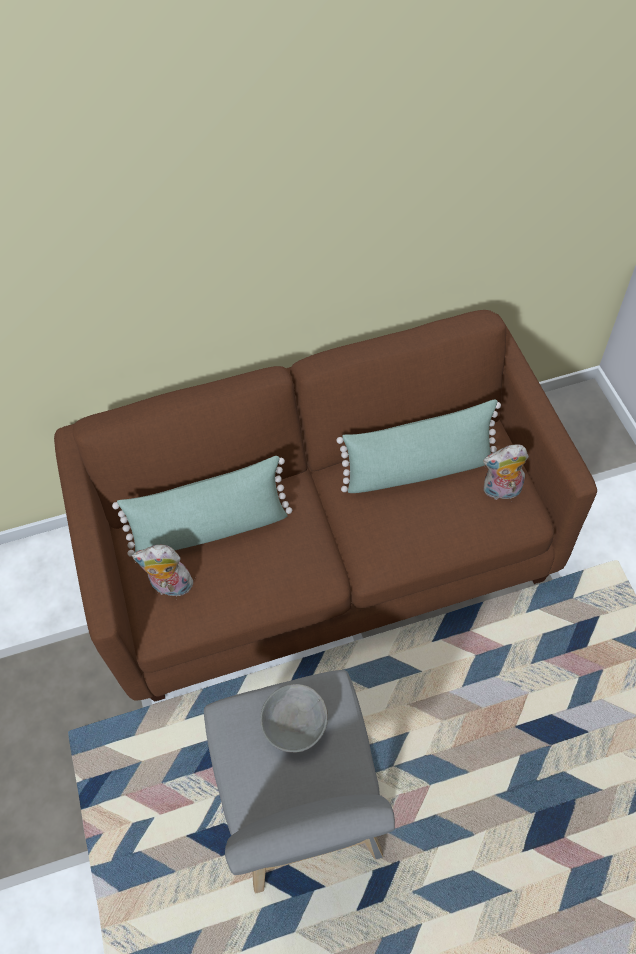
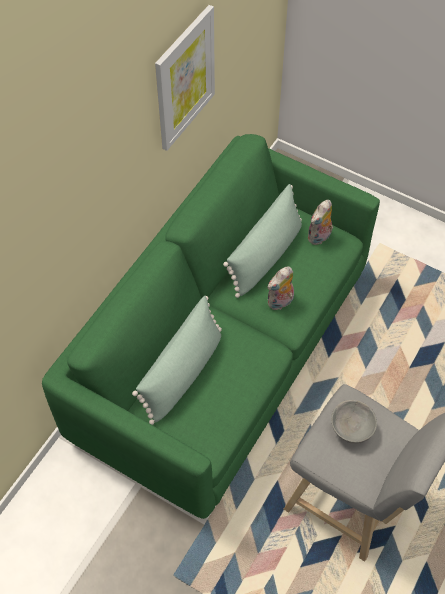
camera: 45 degrees left, 0 degrees up
brown sofa [54,310,597,702] -> green sofa [42,134,380,519]
plush toy [132,545,197,597] -> plush toy moved to [267,267,294,310]
none -> picture [155,5,215,151]

